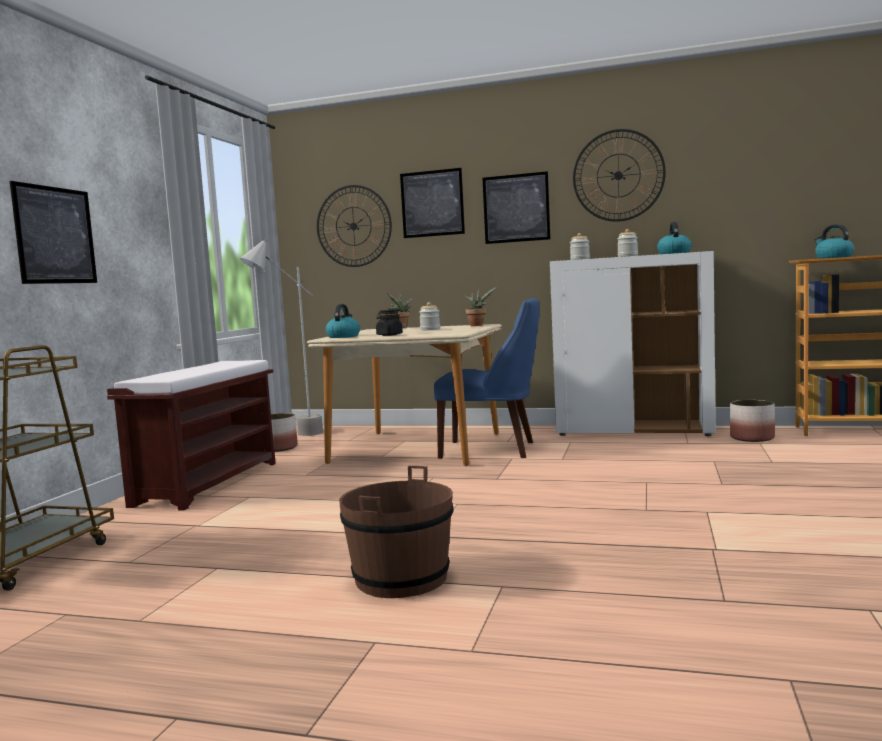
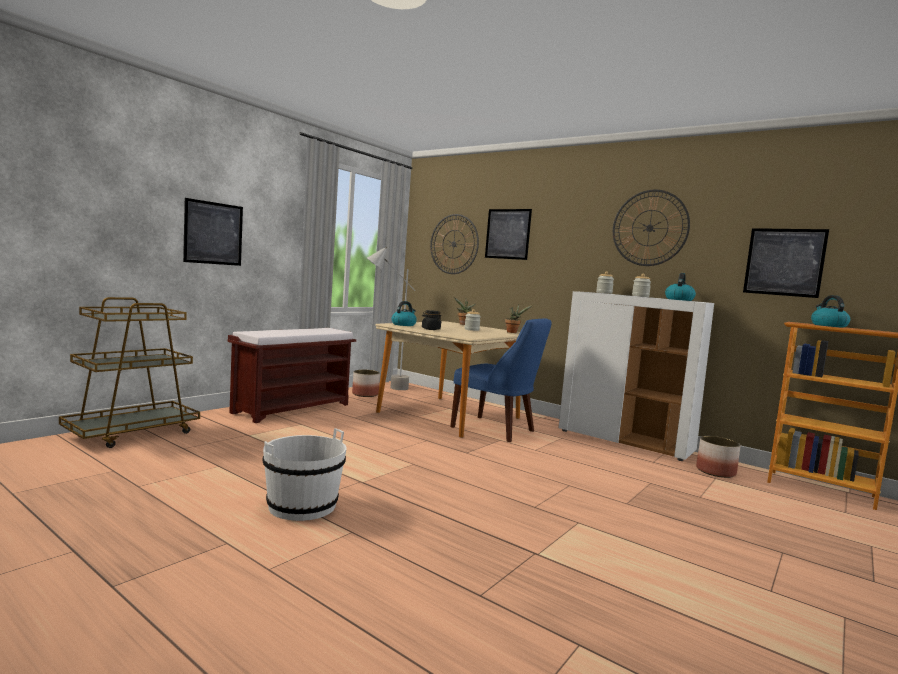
camera: 20 degrees right, 0 degrees up
brown bucket [339,466,453,598] -> white bucket [262,428,347,521]
picture [482,171,550,244] -> picture moved to [743,228,829,298]

